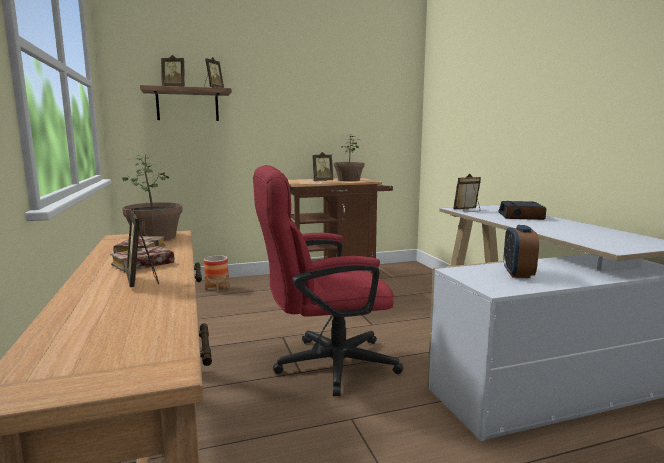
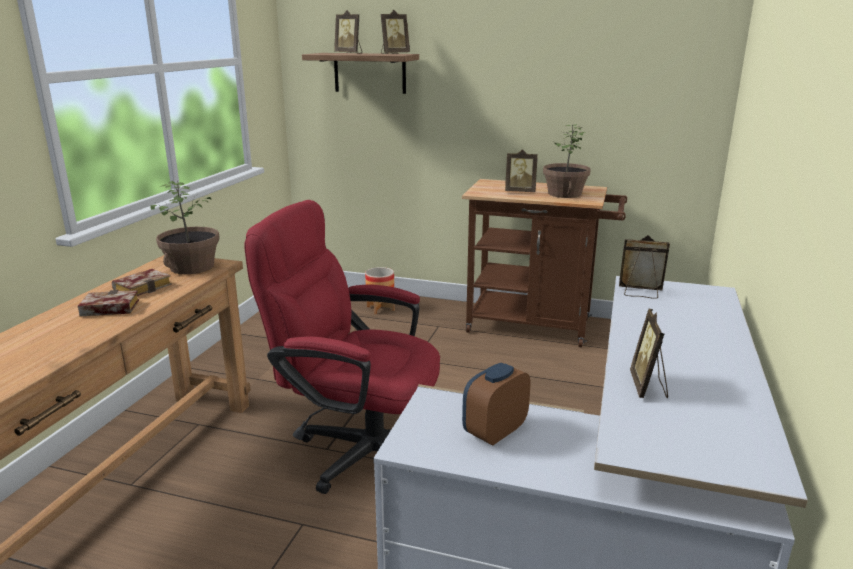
camera: 35 degrees right, 10 degrees up
picture frame [126,208,159,287] -> picture frame moved to [630,309,668,398]
alarm clock [498,201,546,220] -> none

